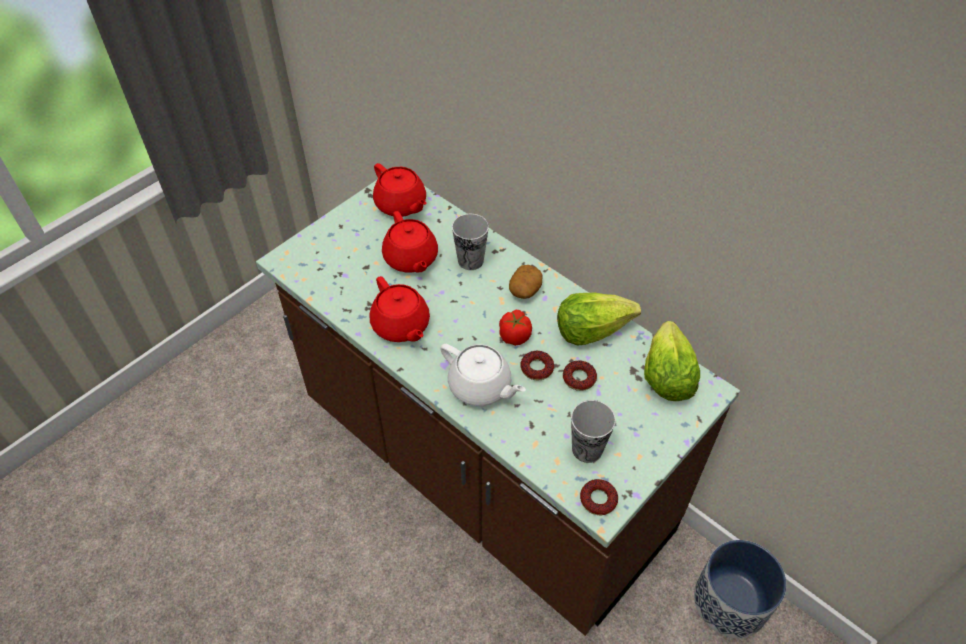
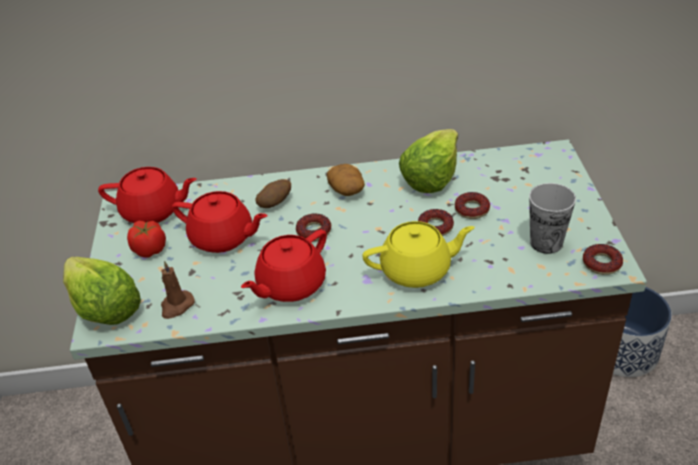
camera: 45 degrees left, 10 degrees down
red teapot [369,276,430,342] -> red teapot turned 120 degrees clockwise [241,230,327,302]
white teapot [440,344,526,406] -> yellow teapot [362,221,475,288]
cup [452,214,489,270] -> potato [255,179,291,208]
tomato [499,310,532,346] -> tomato moved to [127,221,166,258]
lettuce [644,321,700,401] -> lettuce moved to [63,257,141,325]
none -> brown candle [161,261,195,319]
none -> donut [296,213,331,241]

